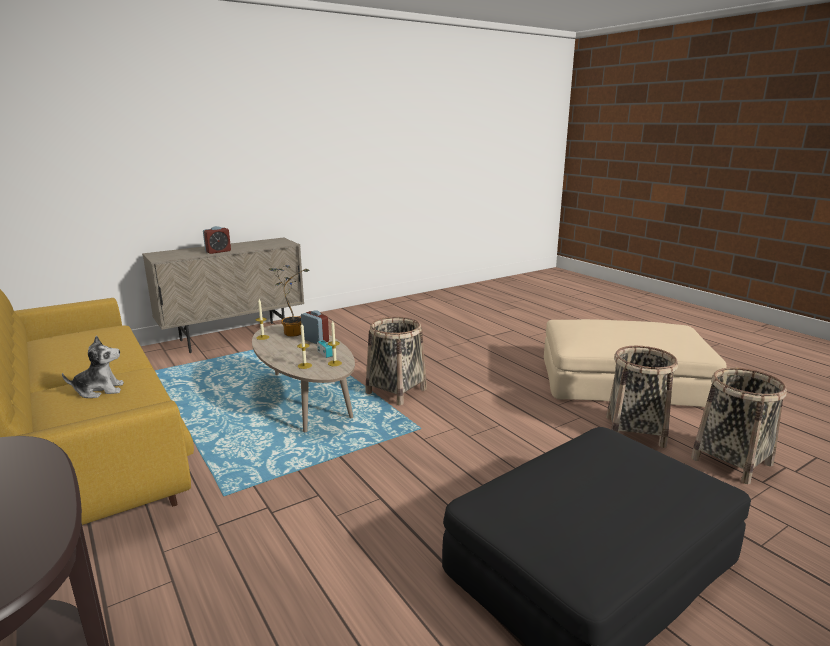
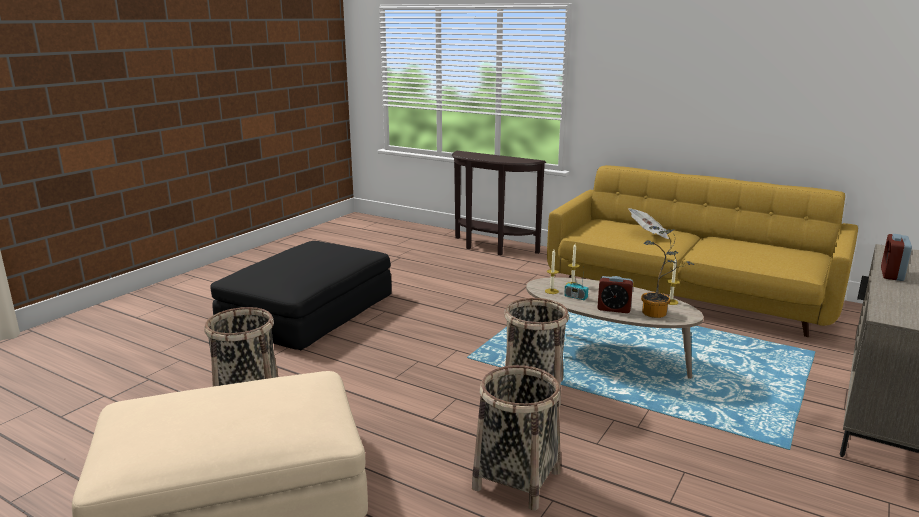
camera: 155 degrees right, 0 degrees up
plush toy [62,336,124,398] -> newspaper [629,208,669,239]
basket [691,367,787,484] -> basket moved to [472,365,561,510]

